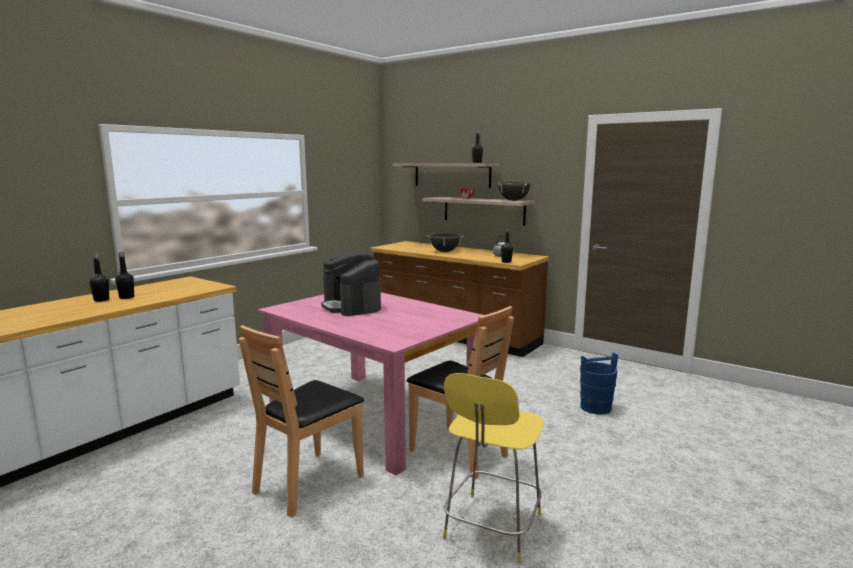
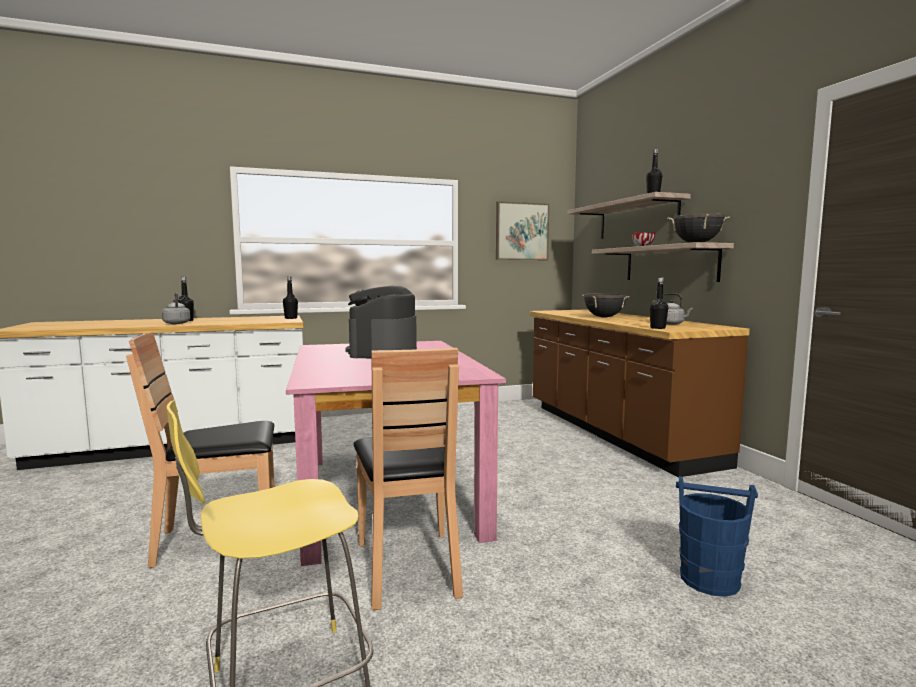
camera: 35 degrees right, 5 degrees down
black bottle [115,252,134,299] -> black bottle moved to [283,276,298,319]
none -> grey kettle [162,293,190,324]
none -> picture [496,201,549,260]

